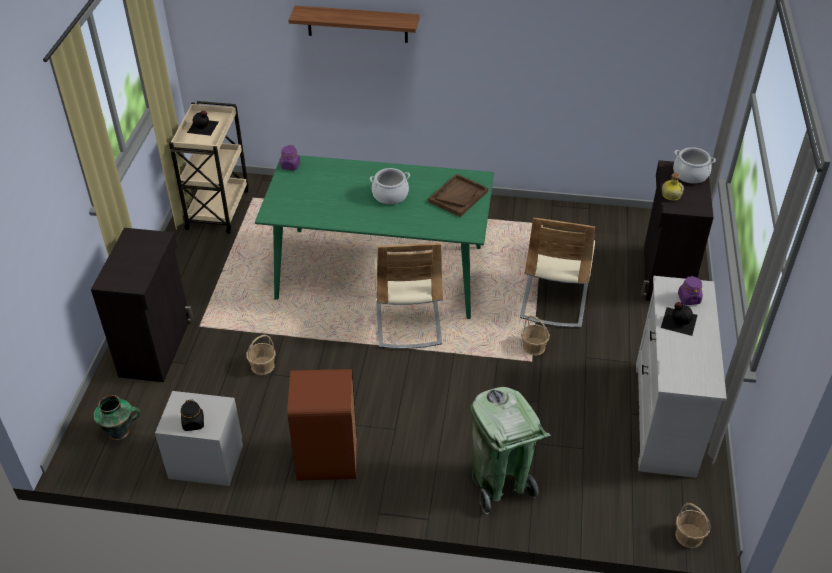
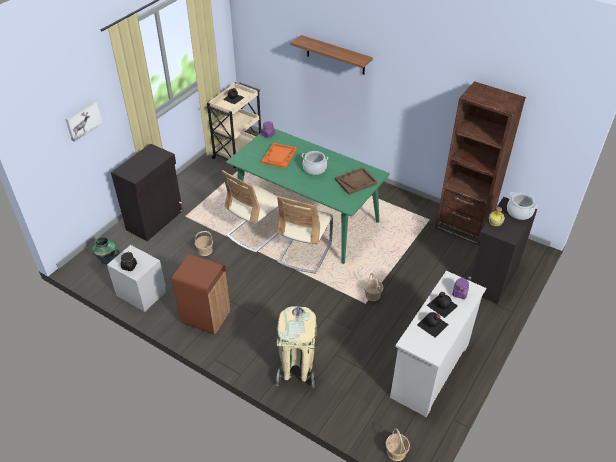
camera: 25 degrees right, 0 degrees up
green trash can [470,387,551,515] -> beige trash can [276,306,317,388]
beige chair [520,217,595,328] -> beige chair moved to [222,170,285,253]
none -> picture [65,101,103,142]
none -> orange tray [262,143,297,169]
none -> black bottle [417,312,449,338]
none -> brown bookcase [435,81,526,246]

